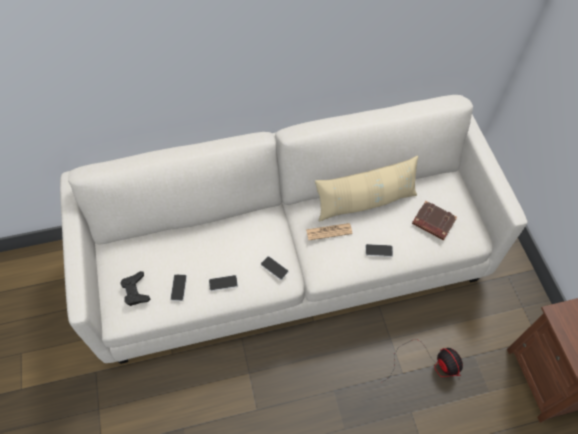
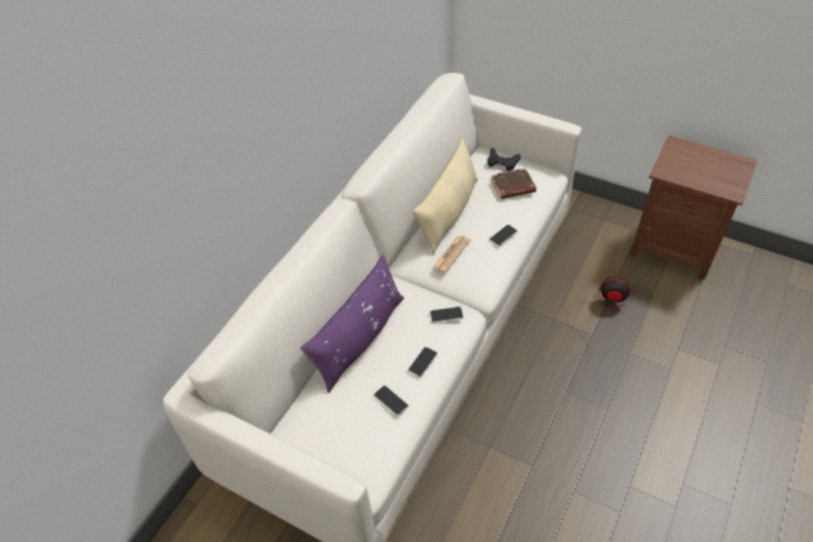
camera: 45 degrees left, 10 degrees down
black game controller [120,271,151,306] -> black game controller moved to [487,148,521,171]
none -> purple pillow [300,254,404,393]

